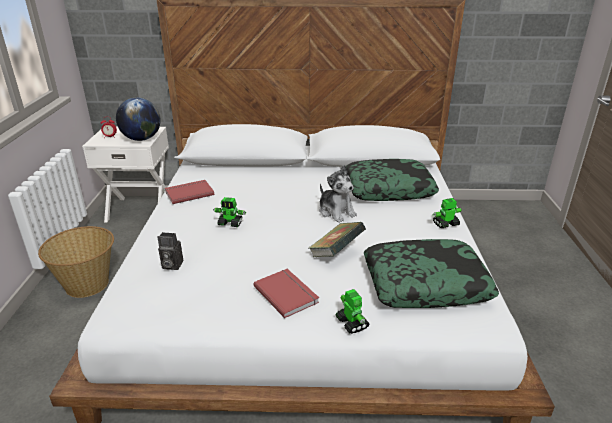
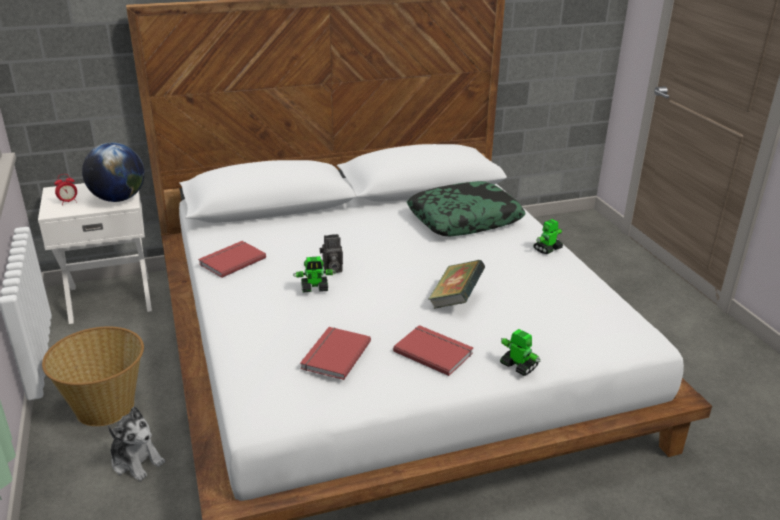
camera: 20 degrees left, 0 degrees up
camera [158,232,183,270] -> camera moved to [320,234,343,273]
plush toy [319,165,357,223] -> plush toy moved to [108,407,165,481]
pillow [364,239,499,308] -> none
none -> red book [300,327,371,380]

